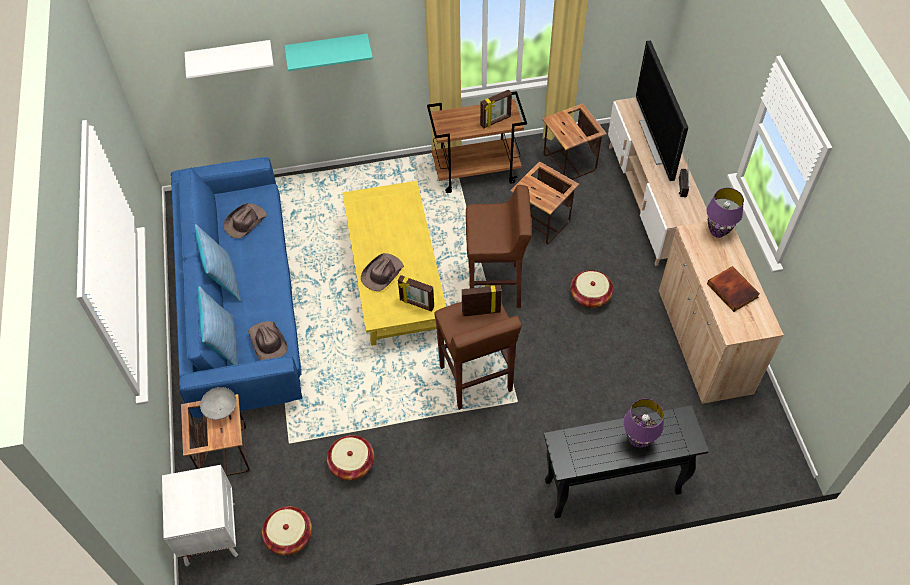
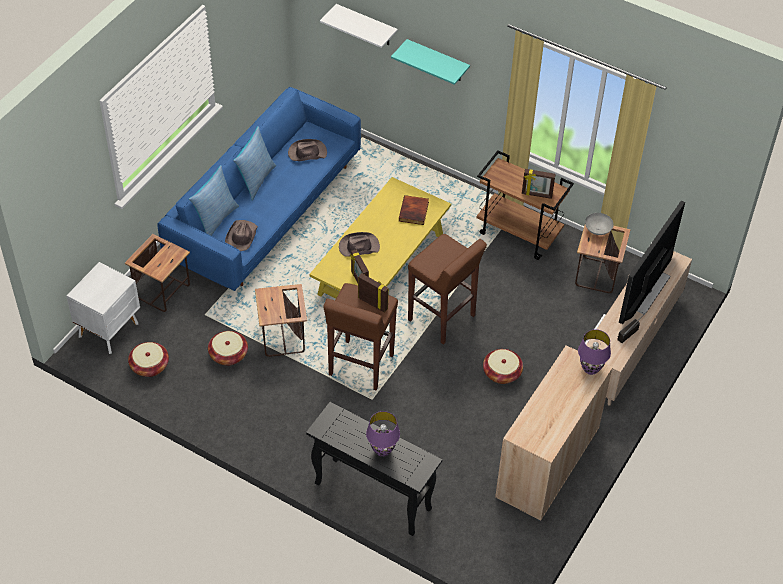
camera: 40 degrees right, 5 degrees down
grey bowl [200,387,237,420] -> grey bowl moved to [585,213,614,235]
side table [510,161,579,244] -> side table moved to [255,284,307,357]
book [707,266,760,312] -> book moved to [399,195,429,225]

